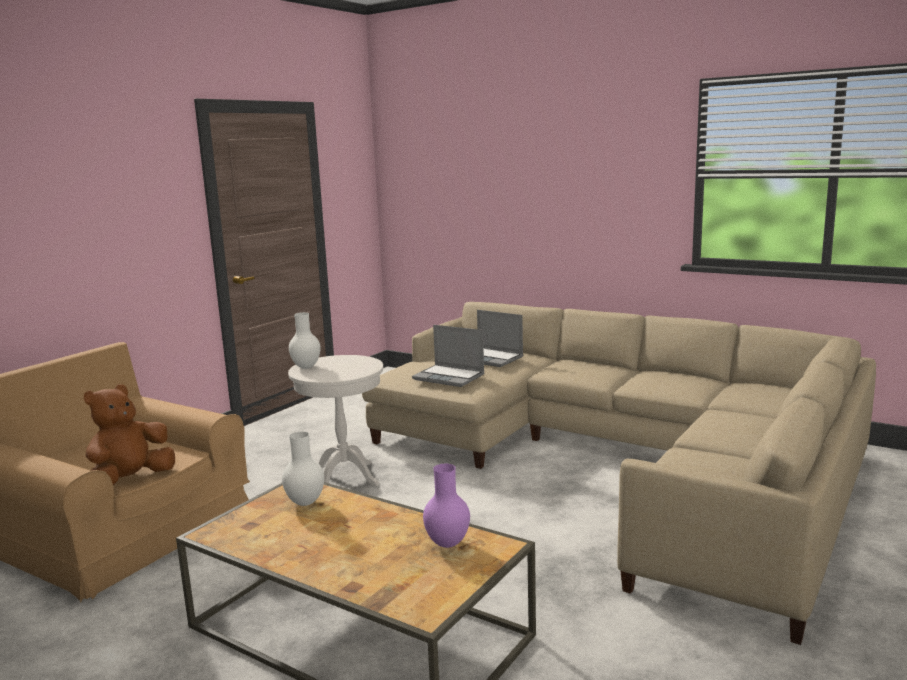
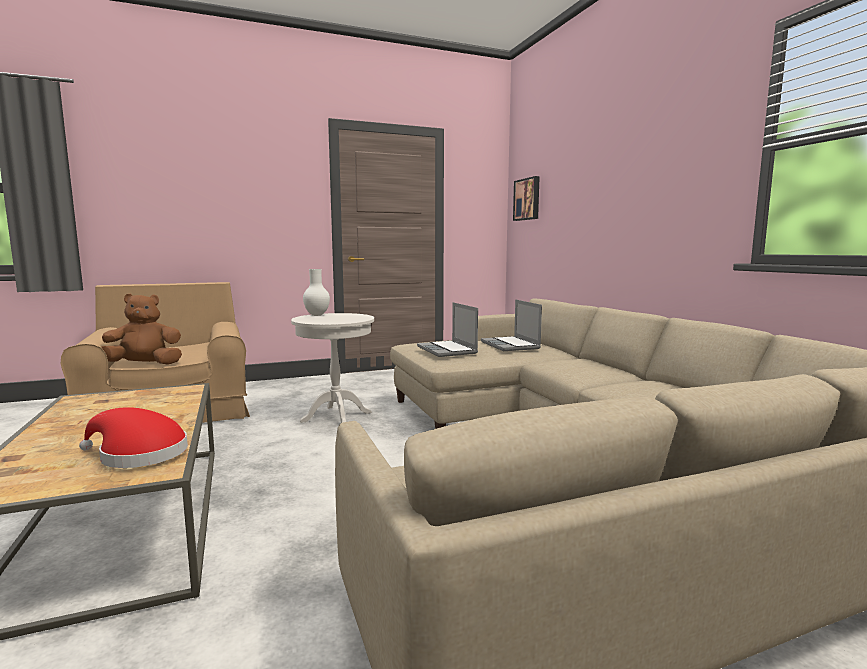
camera: 35 degrees right, 5 degrees down
white vase [282,432,324,506] -> none
purple vase [423,464,470,548] -> red hat [79,407,188,468]
none -> picture [513,176,540,221]

